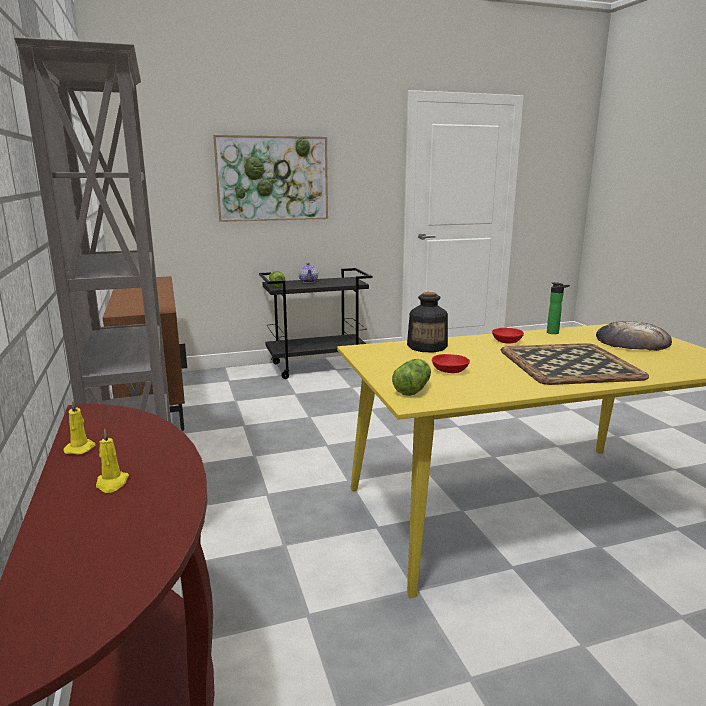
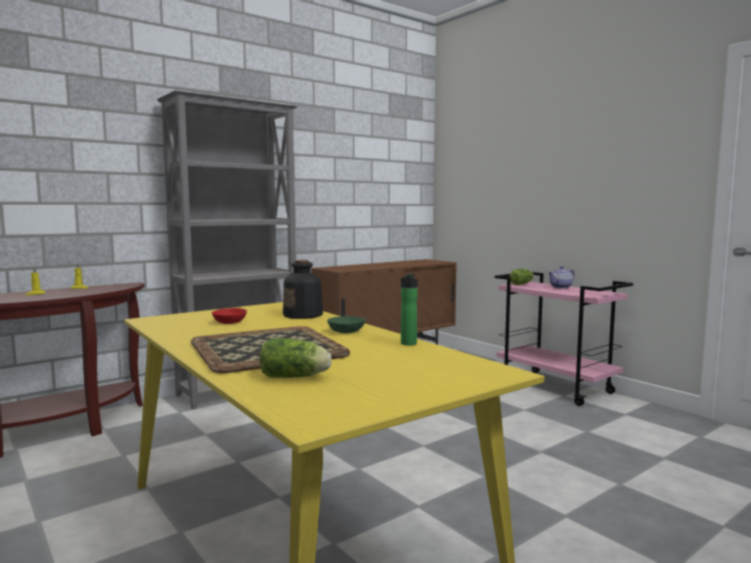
camera: 70 degrees right, 10 degrees down
picture [213,135,328,222] -> none
black cart [259,268,373,379] -> pink cart [495,272,633,406]
lettuce [392,359,431,396] -> lettuce moved to [259,338,332,378]
red bowl [492,328,524,344] -> green bowl [327,316,366,333]
bread [596,321,672,351] -> none

